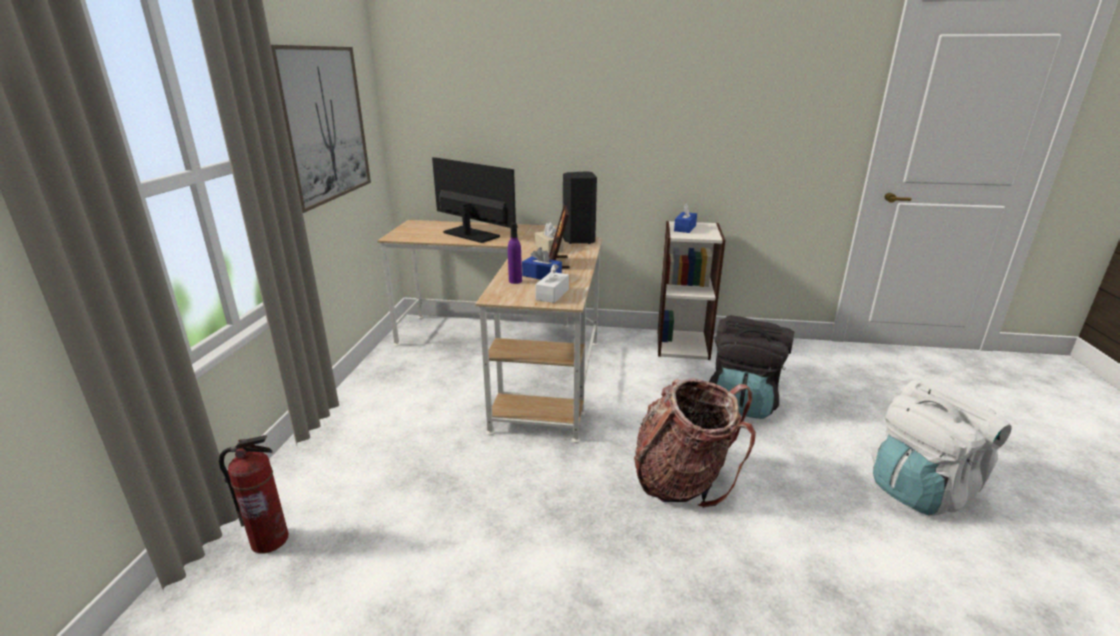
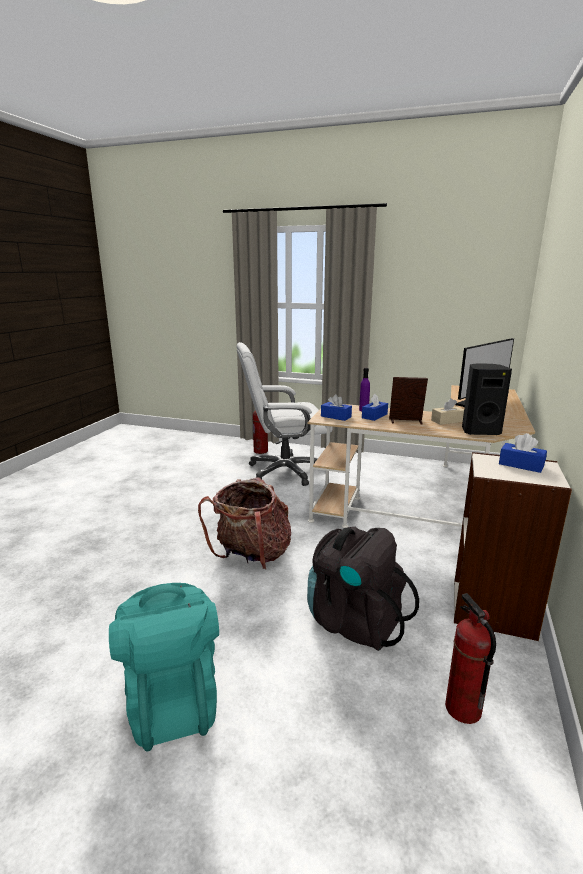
camera: 100 degrees right, 5 degrees down
picture [271,45,371,213] -> none
white tissue box [535,264,569,303] -> blue tissue box [321,394,352,421]
white backpack [871,379,1012,516] -> turquoise backpack [109,583,219,751]
none -> white office chair [236,342,332,486]
none -> fire extinguisher [445,593,496,724]

